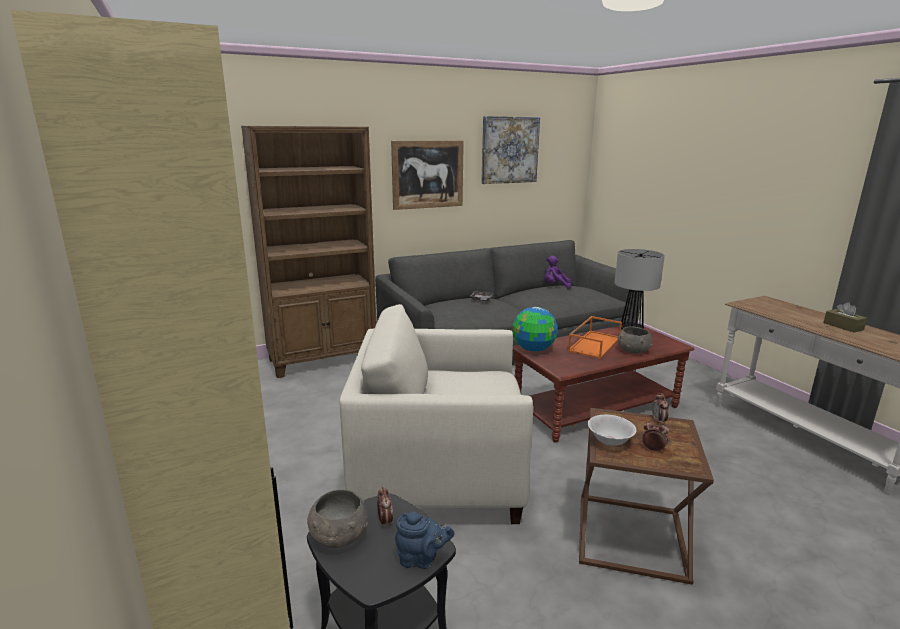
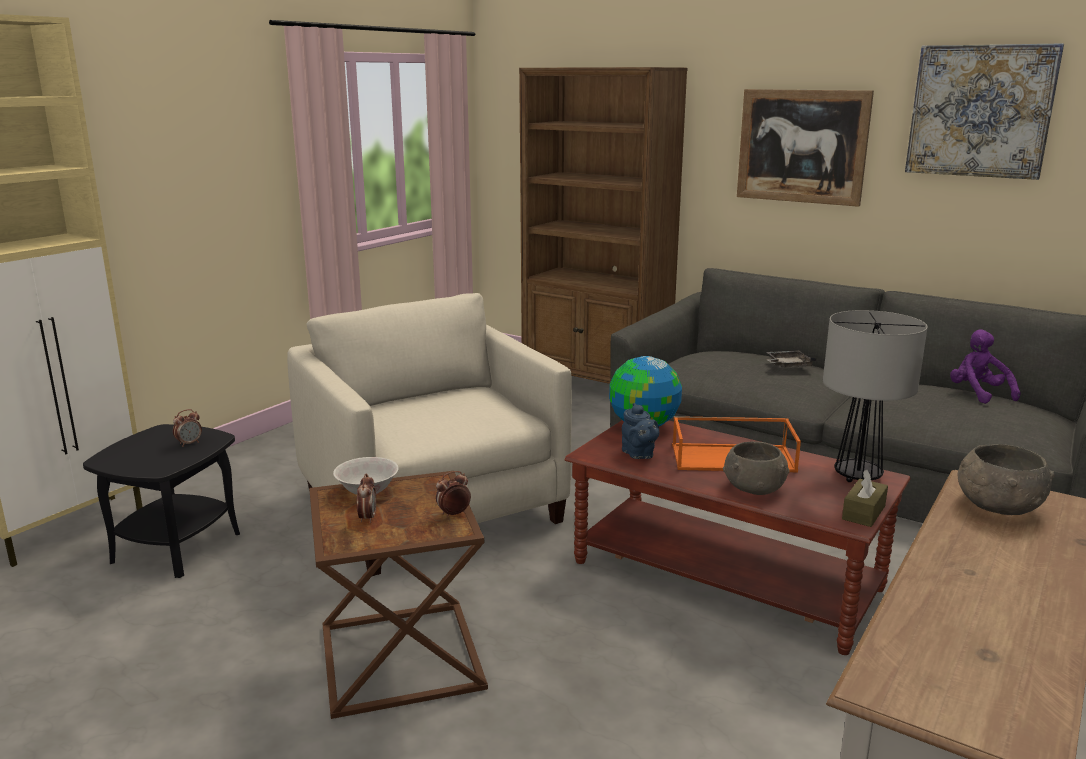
camera: 60 degrees right, 0 degrees up
grey bowl [307,489,368,548] -> grey bowl moved to [958,444,1055,515]
blue teapot [395,512,455,569] -> blue teapot moved to [622,403,659,459]
brown tissue box [823,302,867,333] -> brown tissue box moved to [842,470,888,527]

